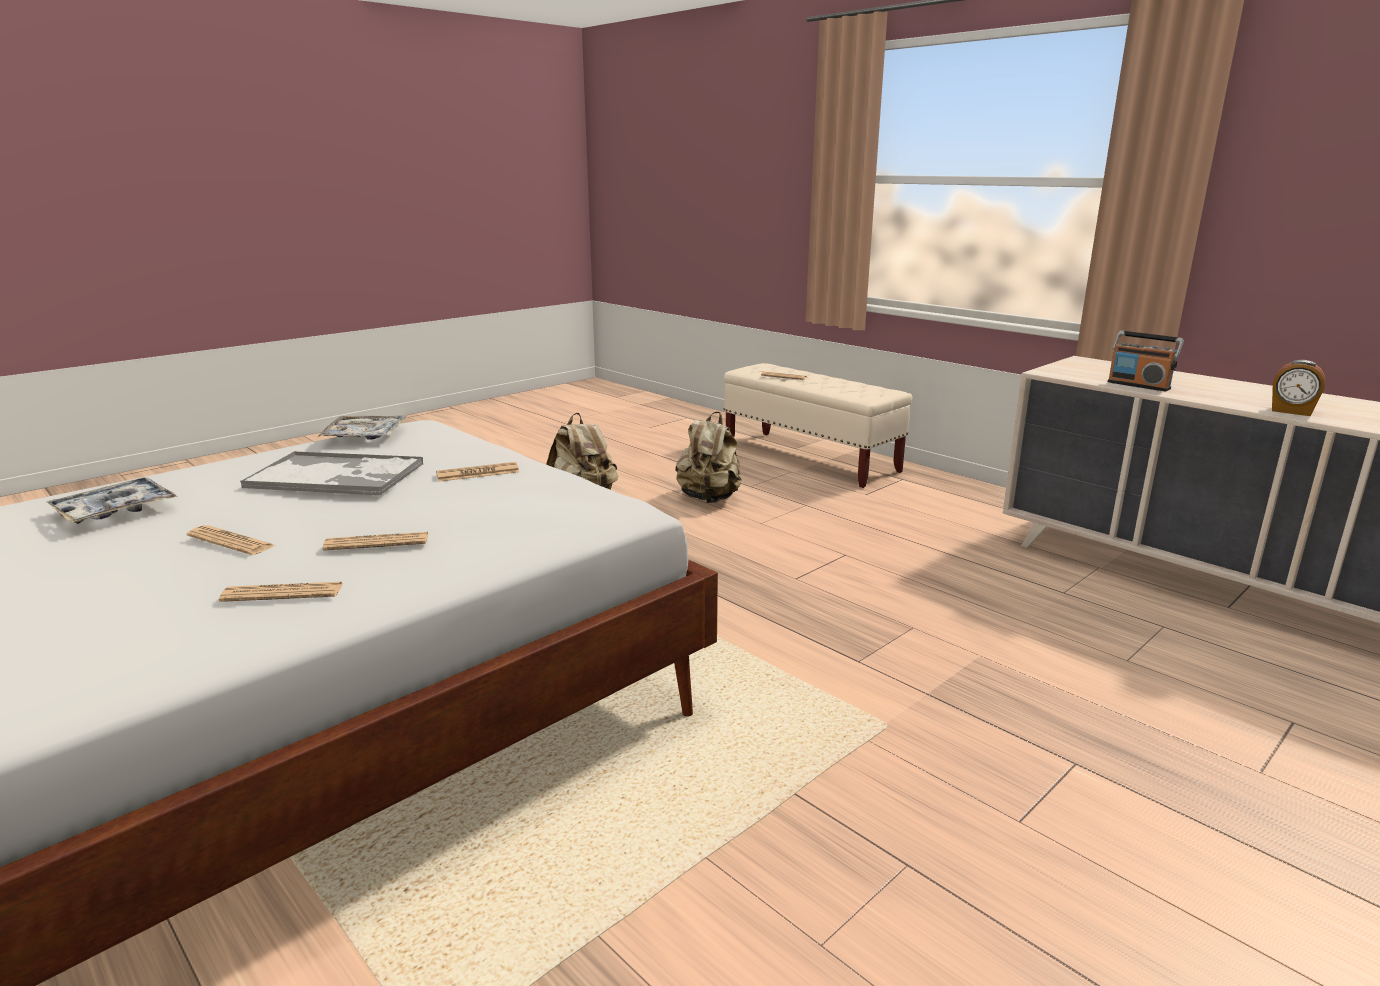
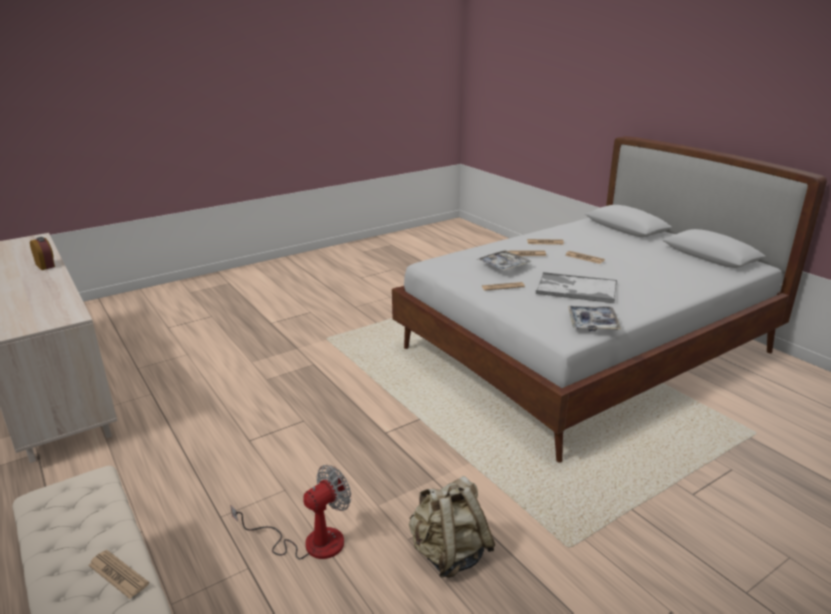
camera: 170 degrees left, 5 degrees up
tray [47,477,177,524] -> tray moved to [477,250,531,271]
beige backpack [676,411,742,503] -> fan [230,465,351,559]
radio [1108,331,1184,391] -> none

